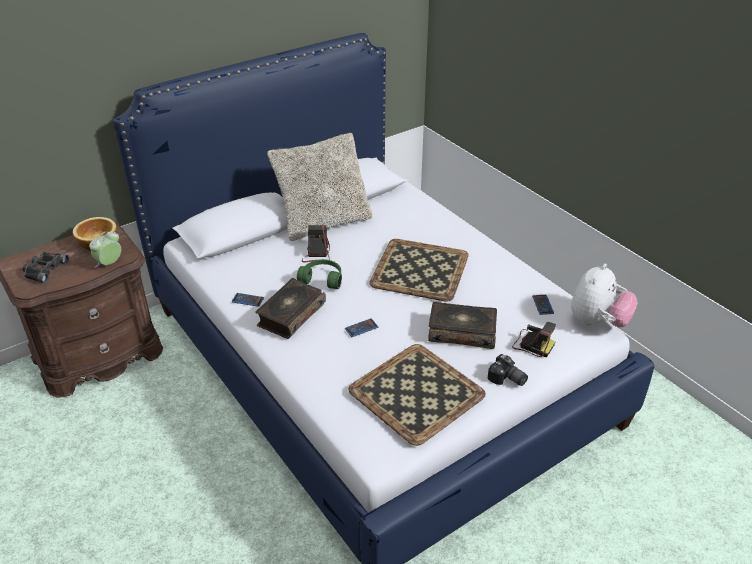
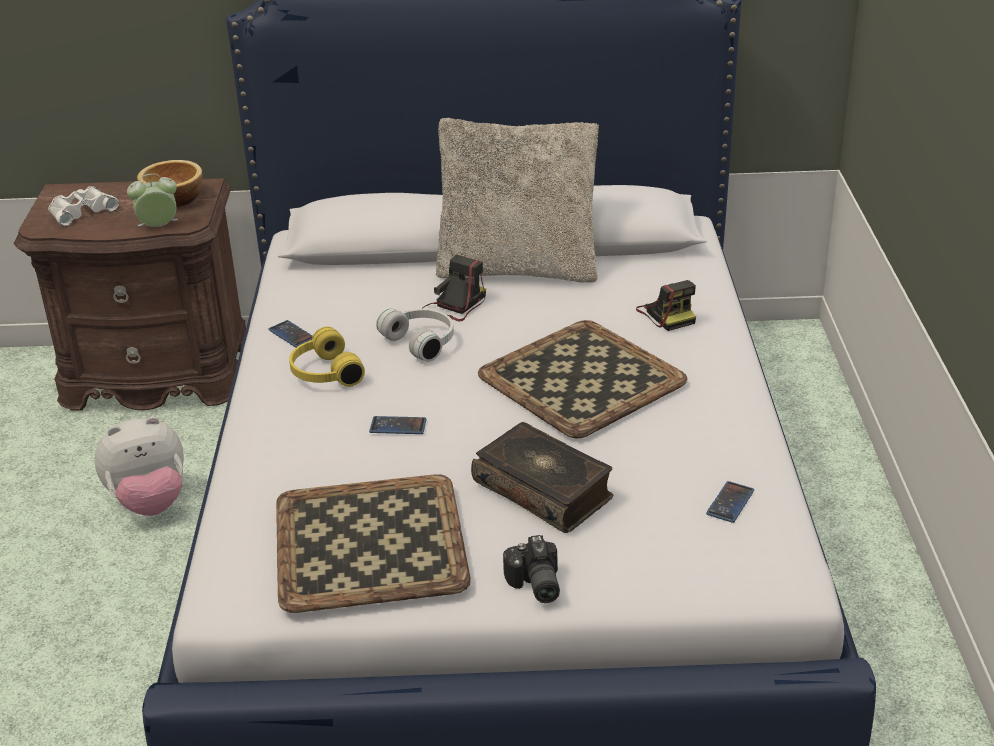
camera: 35 degrees right, 5 degrees down
black binoculars [22,252,69,283] -> white binoculars [48,186,119,226]
book [255,278,326,339] -> yellow headphones [289,327,365,387]
green headphones [297,259,342,289] -> white headphones [376,308,454,362]
camera [512,322,556,358] -> camera moved to [636,280,696,331]
plush toy [571,264,638,327] -> plush toy moved to [95,416,184,516]

